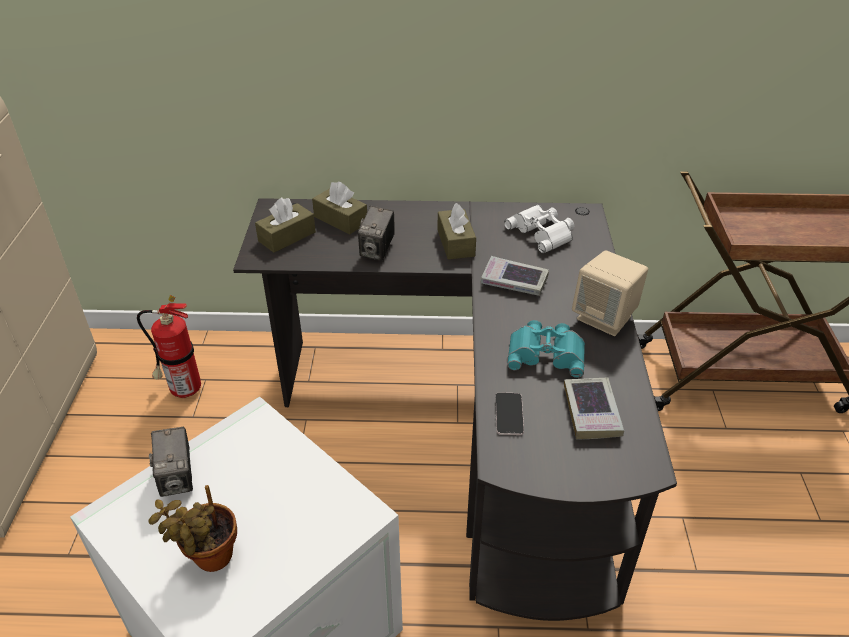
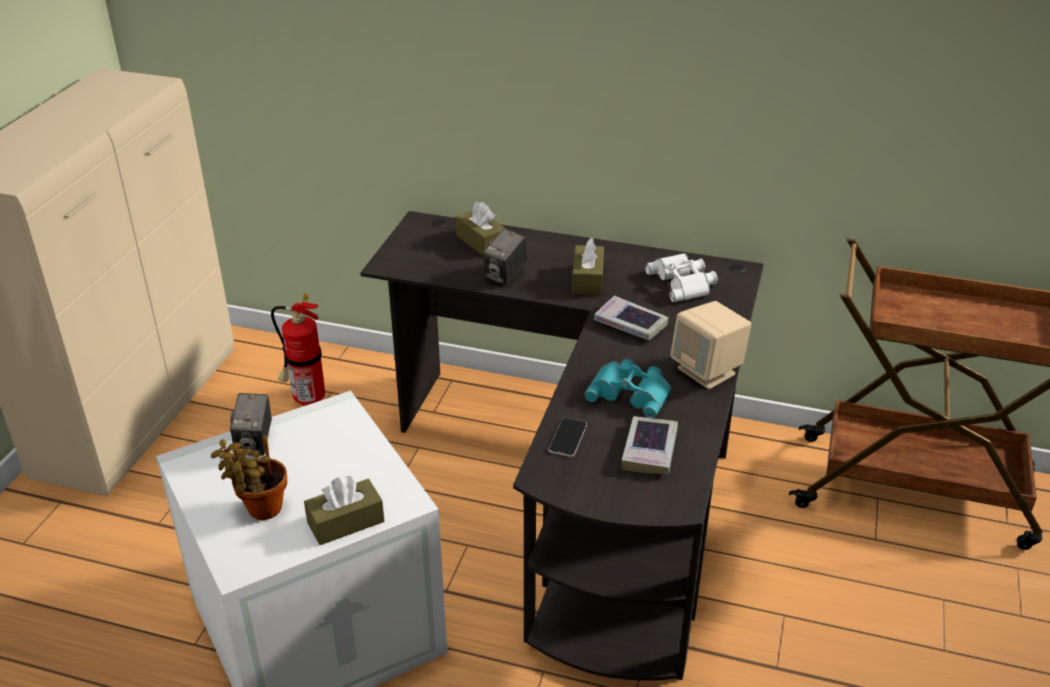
camera: 15 degrees right, 5 degrees down
brown tissue box [255,198,316,253] -> brown tissue box moved to [304,476,385,545]

